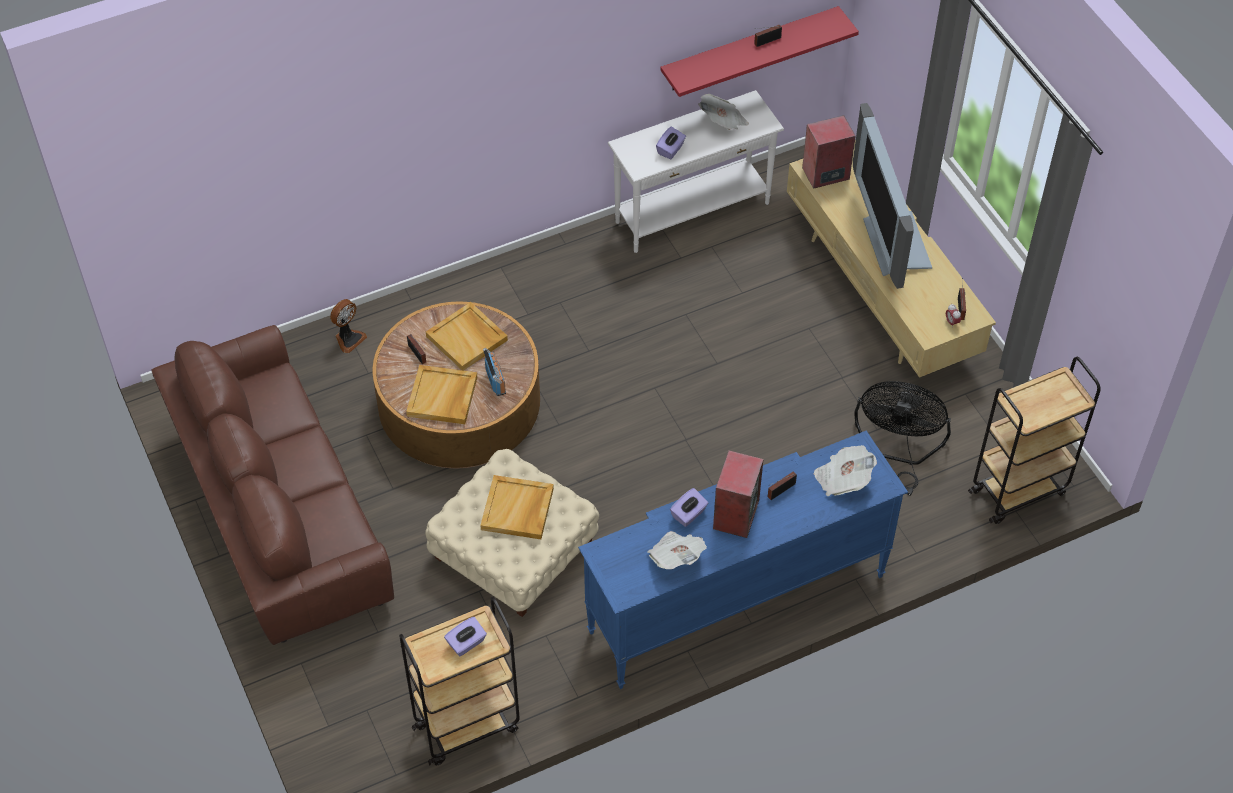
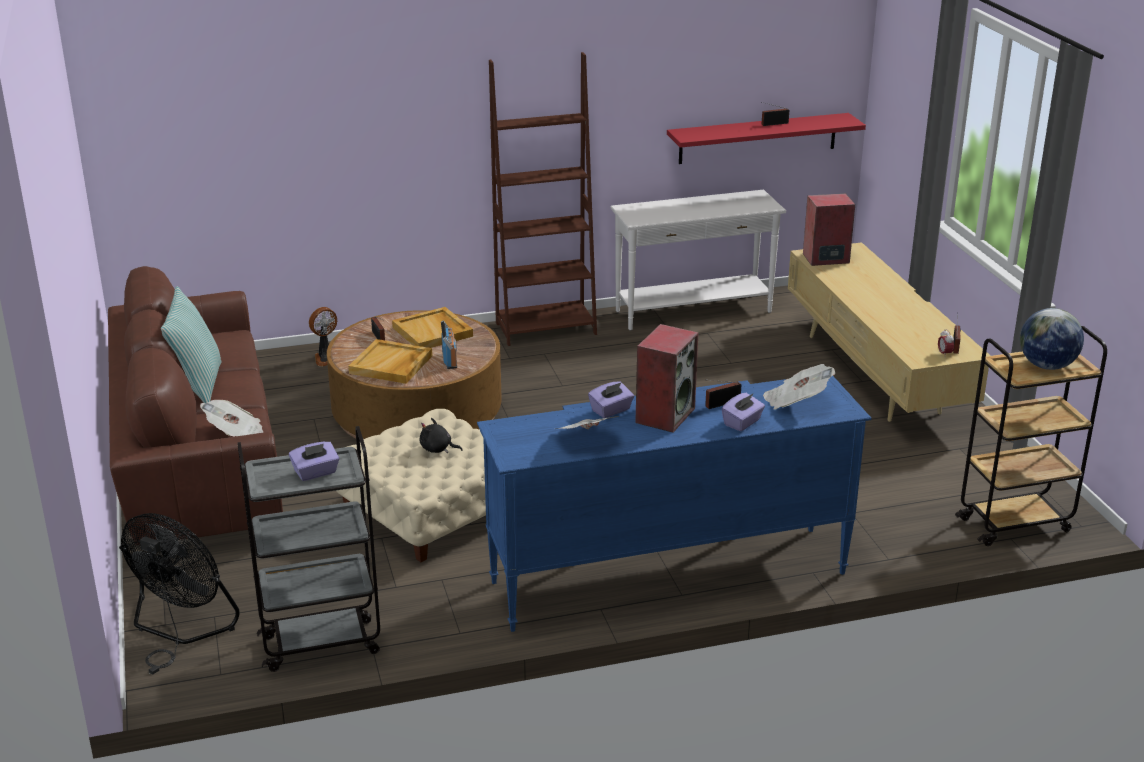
camera: 10 degrees right, 25 degrees down
brown cart [399,597,520,766] -> grey cart [237,426,380,672]
beige tray [480,475,554,539] -> black plush toy [420,418,463,453]
purple tissue box [656,126,686,159] -> purple tissue box moved to [722,393,765,431]
newspaper [698,94,749,130] -> newspaper moved to [200,400,263,437]
television [853,103,932,289] -> none
black fan [854,381,951,496] -> black fan moved to [119,513,240,675]
none -> pillow [161,286,222,403]
none -> brown bookcase [489,52,597,346]
none -> globe [1020,308,1084,370]

